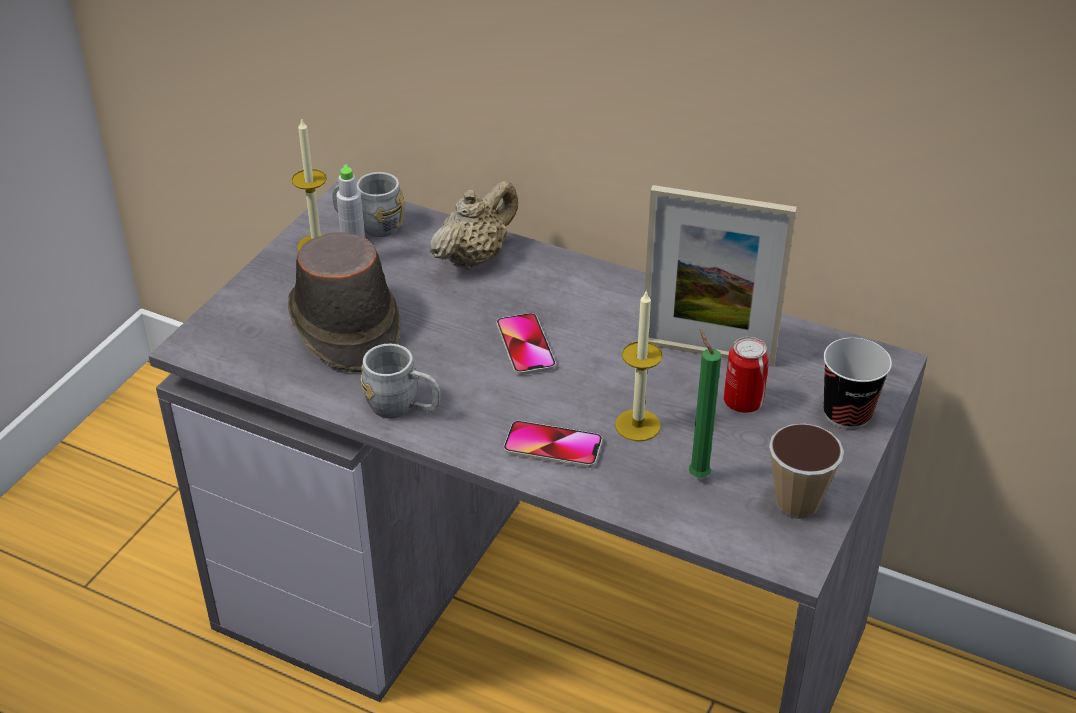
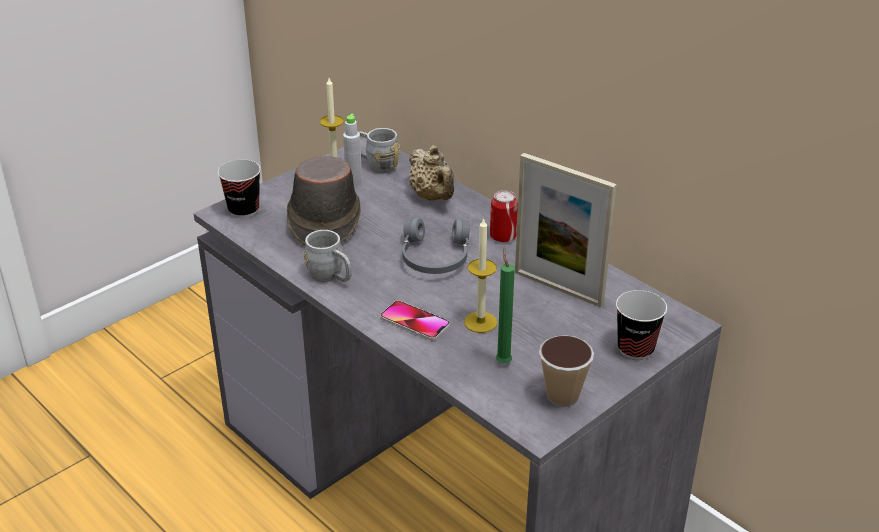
camera: 20 degrees right, 5 degrees down
beige teapot [430,180,518,270] -> beige teapot turned 90 degrees clockwise [409,145,454,200]
phone [497,313,556,375] -> grey headphones [402,218,470,274]
can [724,337,769,413] -> can moved to [490,190,518,242]
none -> cup [218,159,261,218]

